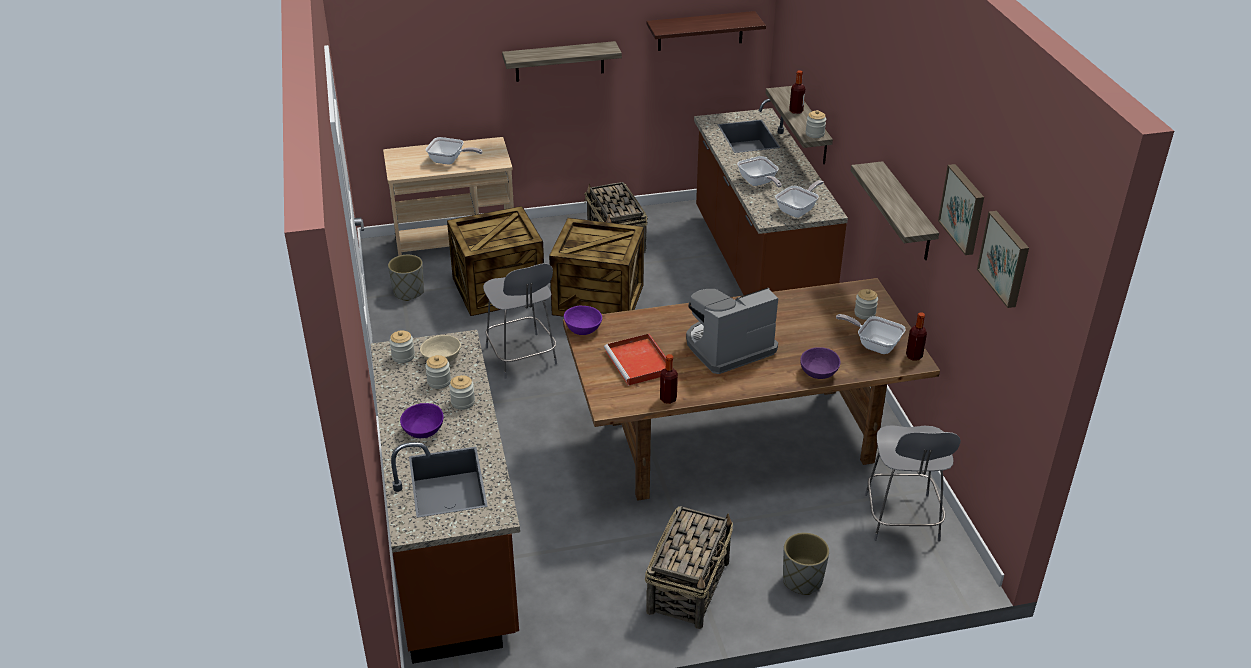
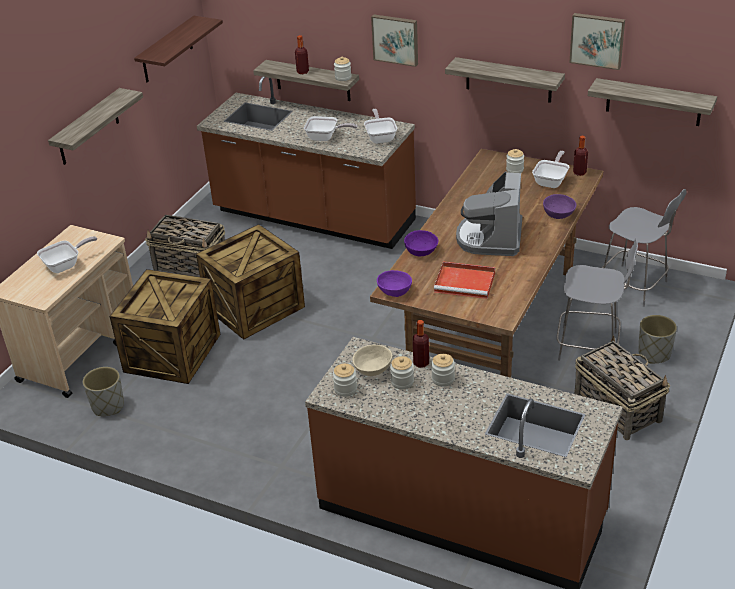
camera: 50 degrees left, 0 degrees up
purple bowl [400,403,444,438] -> purple bowl moved to [404,230,438,256]
grey chair [483,263,557,379] -> grey chair moved to [557,237,638,361]
bottle [660,354,678,404] -> bottle moved to [413,320,429,367]
frying pan [836,314,906,354] -> frying pan turned 135 degrees clockwise [532,151,570,188]
picture [977,211,1029,308] -> picture moved to [371,14,418,67]
none -> shelf [588,78,717,126]

